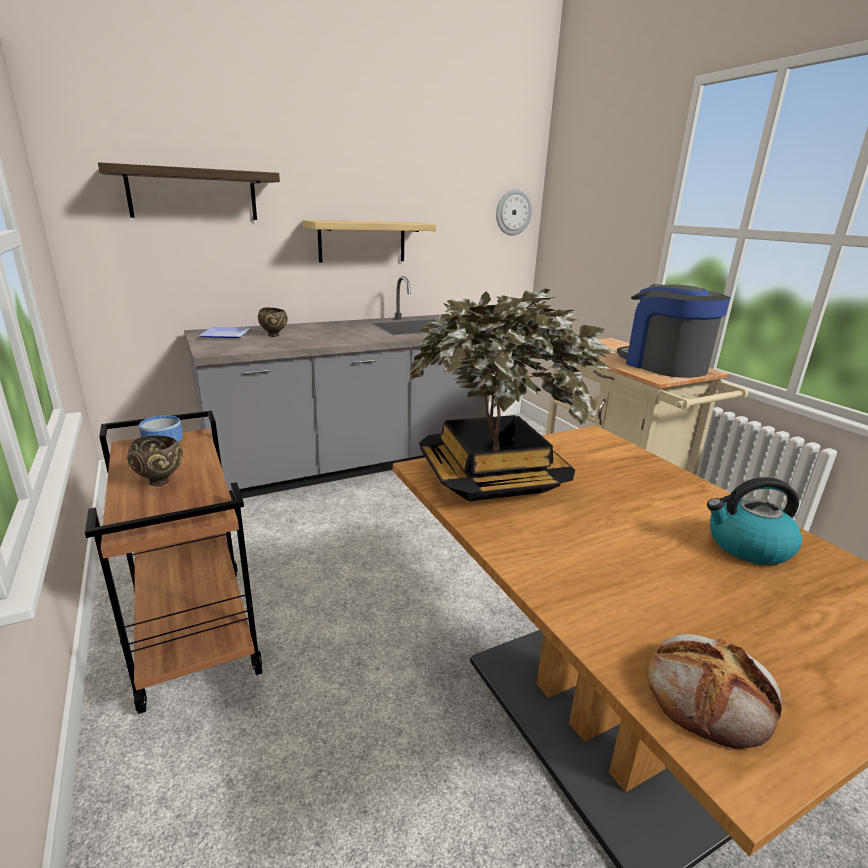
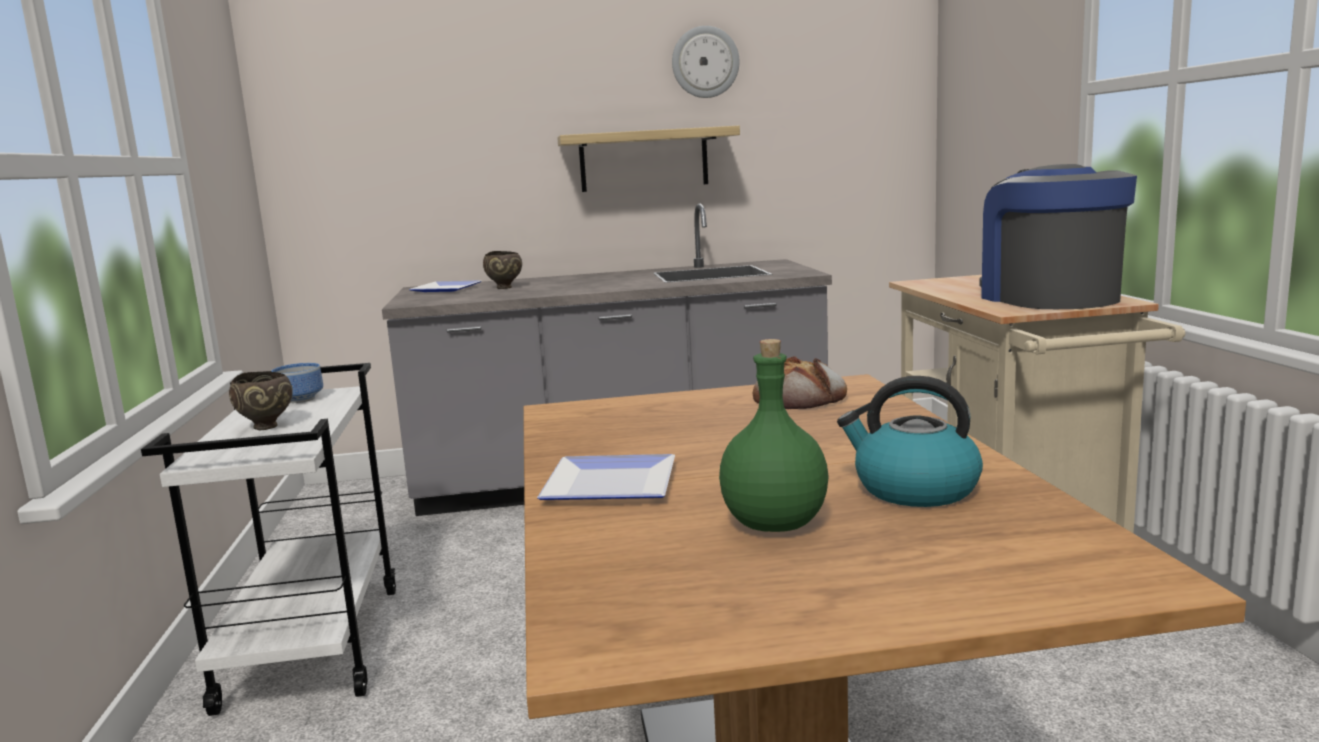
camera: 20 degrees right, 10 degrees down
brown cart [85,411,262,714] -> white cart [141,363,396,716]
shelf [98,162,280,220] -> none
potted plant [409,288,616,501] -> none
wall clock [496,189,532,235] -> wall clock moved to [672,26,740,98]
bread [647,634,782,749] -> bread moved to [753,356,847,409]
none -> plate [537,454,675,500]
none -> green bottle [719,339,829,532]

